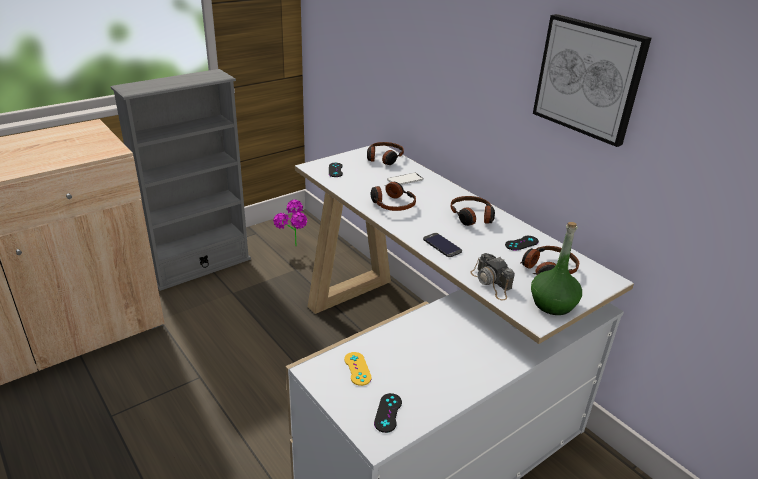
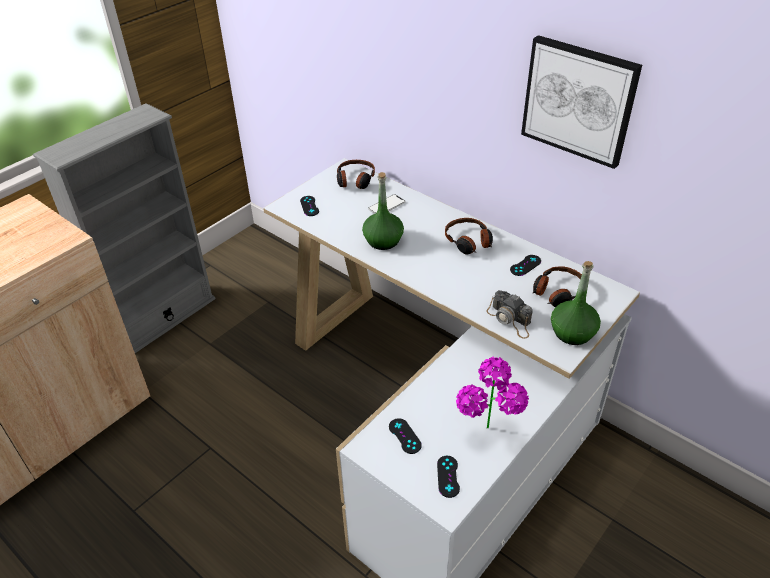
camera: 10 degrees left, 10 degrees up
potted plant [273,200,307,247] -> potted plant moved to [456,357,529,428]
yellow game controller [344,352,372,386] -> black game controller [389,418,422,454]
headphones [371,182,416,211] -> green bottle [362,172,404,250]
phone [423,233,462,257] -> none

